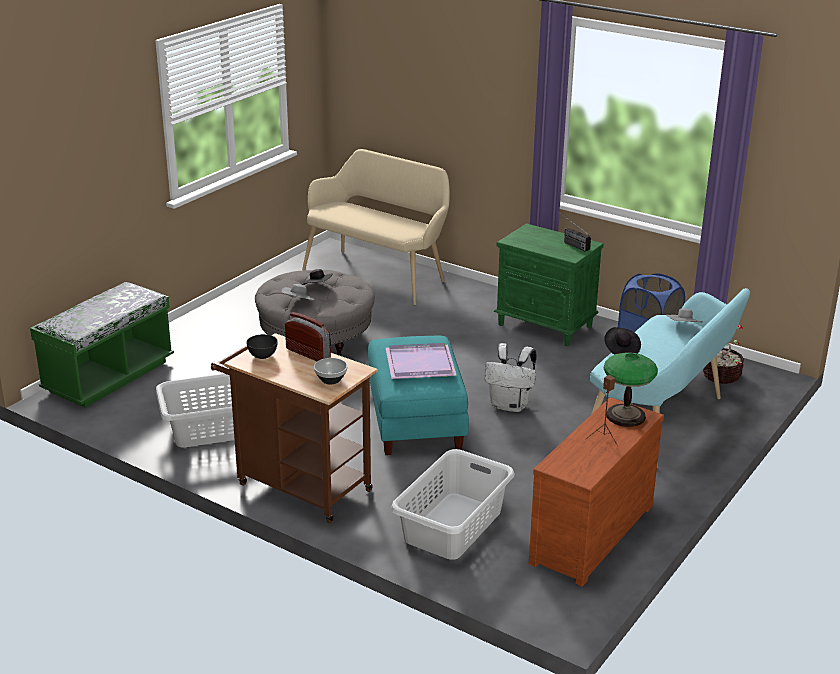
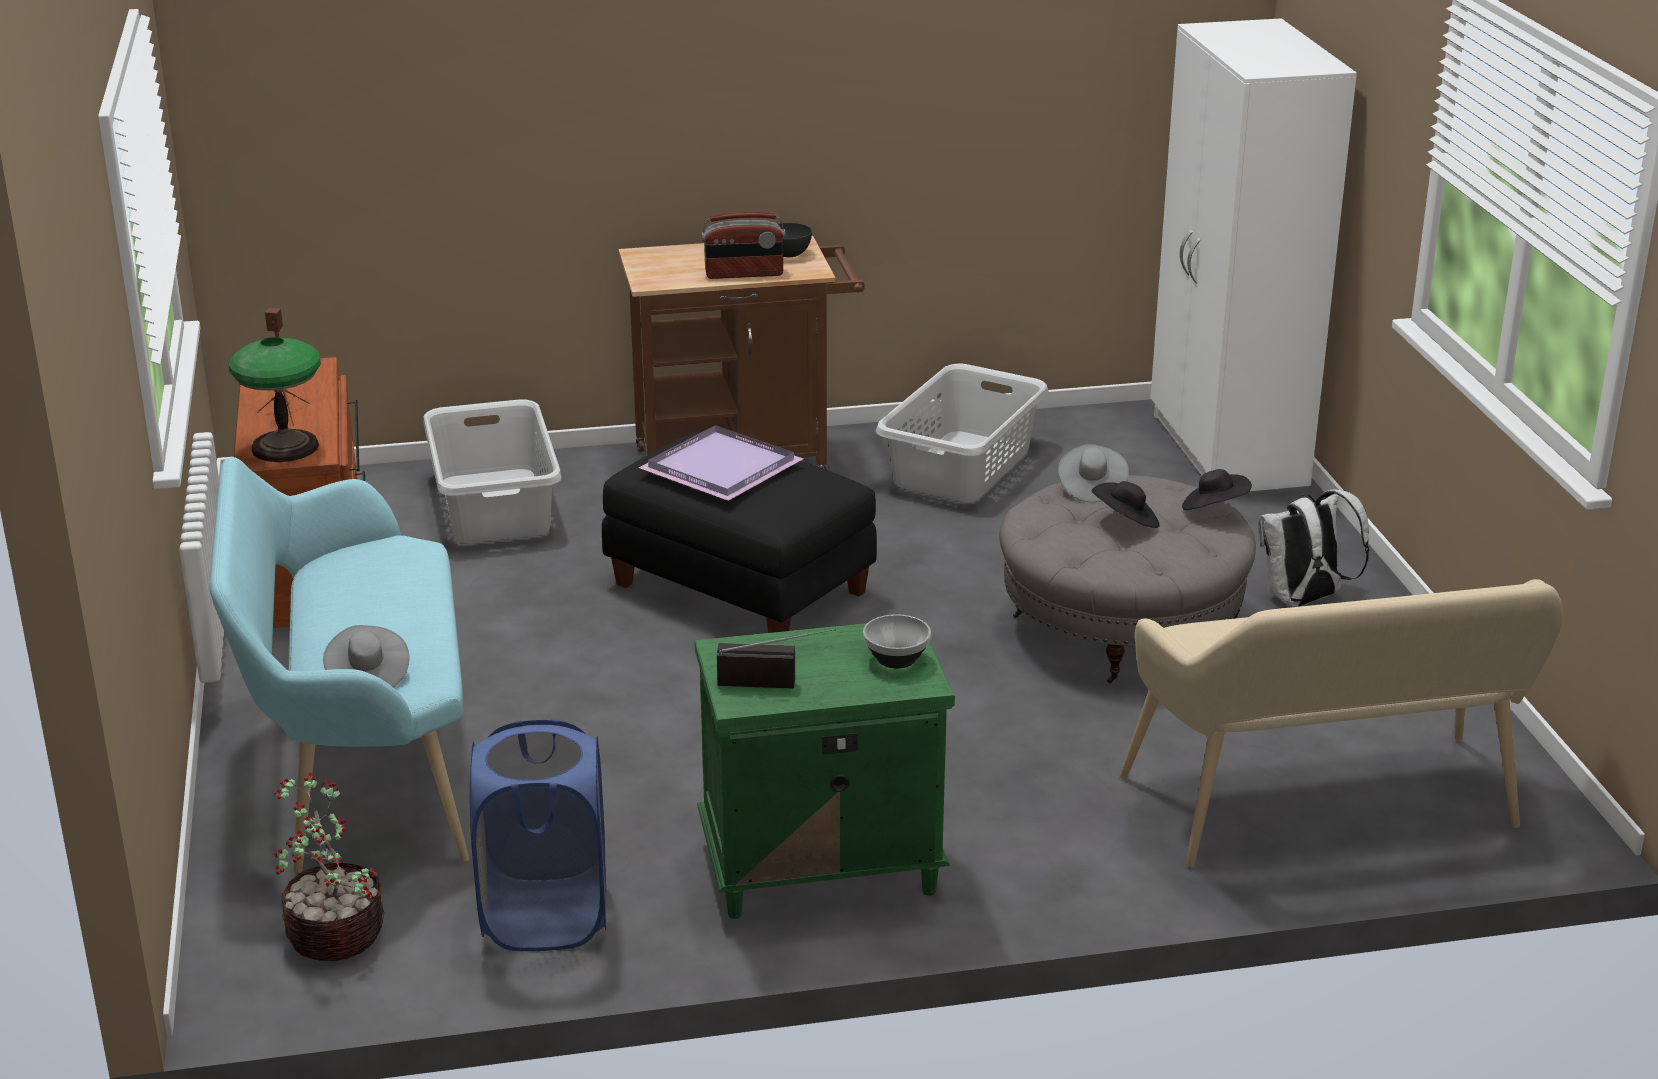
camera: 135 degrees right, 0 degrees up
green bench [30,282,174,408] -> white wardrobe [1151,18,1357,491]
bowl [314,358,348,384] -> bowl moved to [863,614,931,669]
turquoise ottoman [368,336,469,455] -> black ottoman [602,431,877,633]
white backpack [485,343,537,412] -> white backpack moved to [1259,489,1369,607]
black hat [604,327,641,355] -> black hat moved to [1182,469,1252,510]

